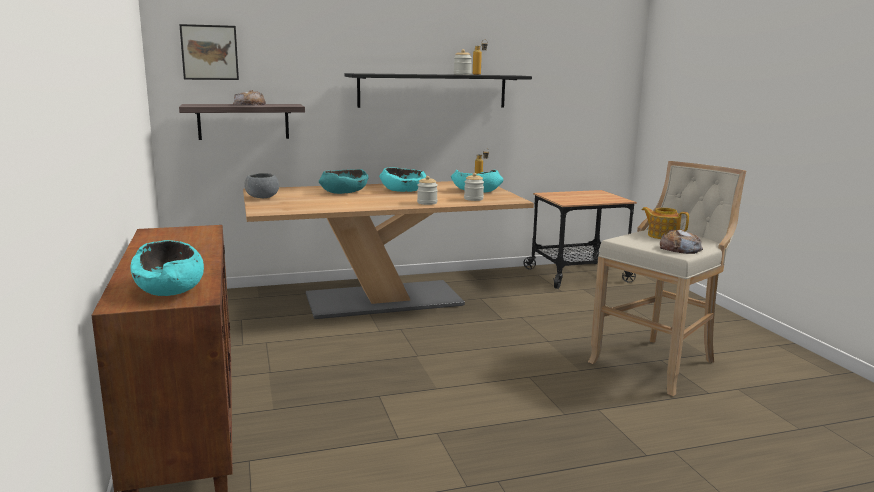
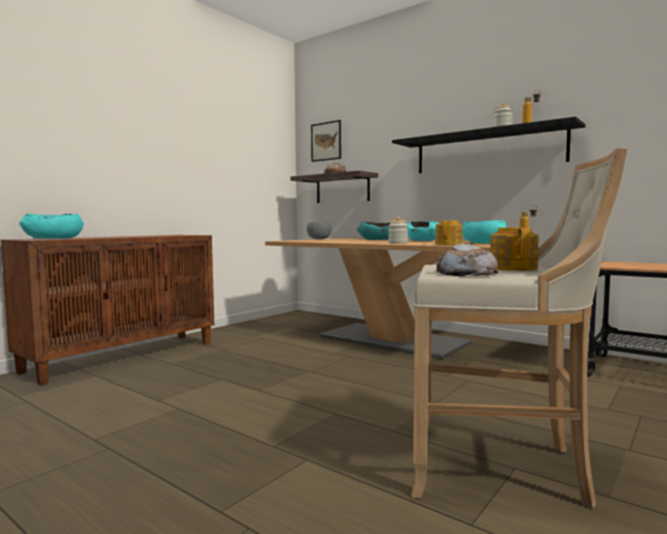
camera: 55 degrees right, 10 degrees down
jar [464,173,484,201] -> teapot [435,220,462,245]

